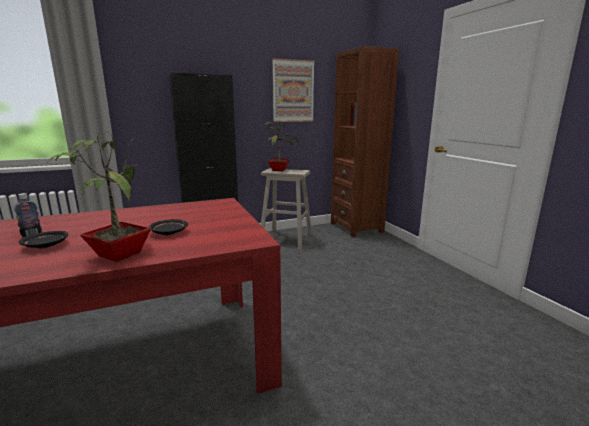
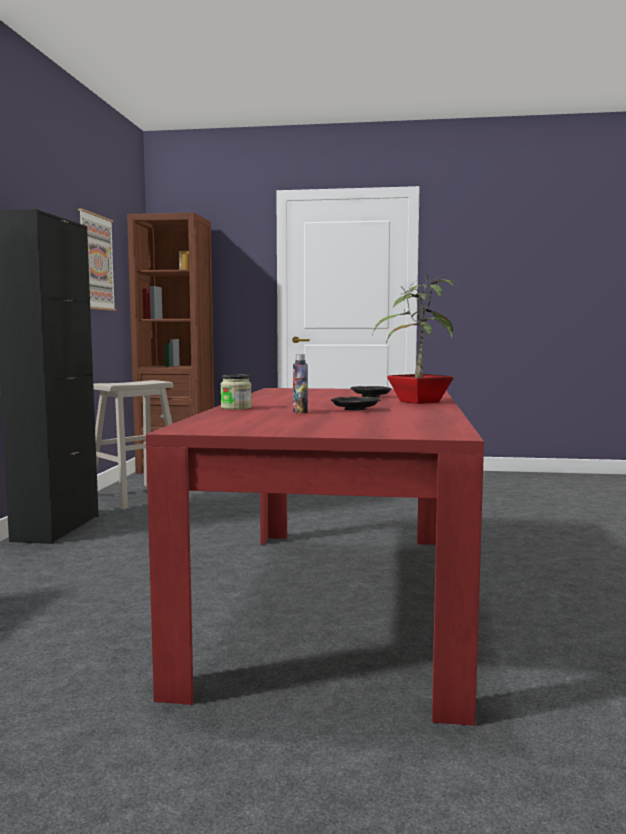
camera: 60 degrees left, 10 degrees down
potted plant [264,121,298,171] -> none
none -> jar [221,374,252,410]

